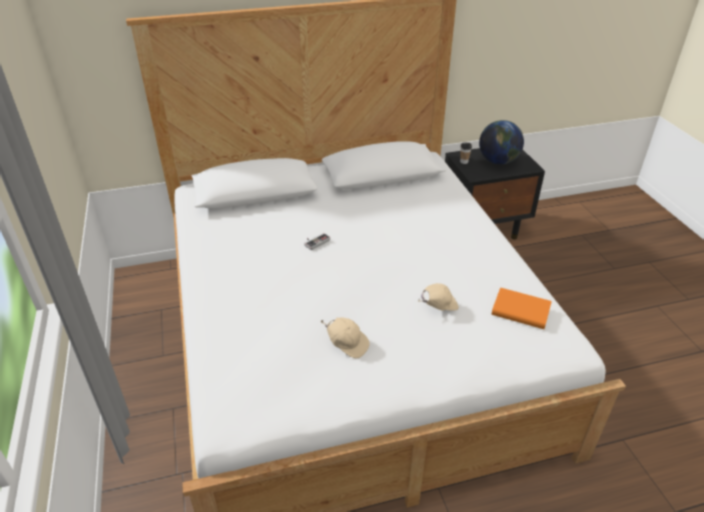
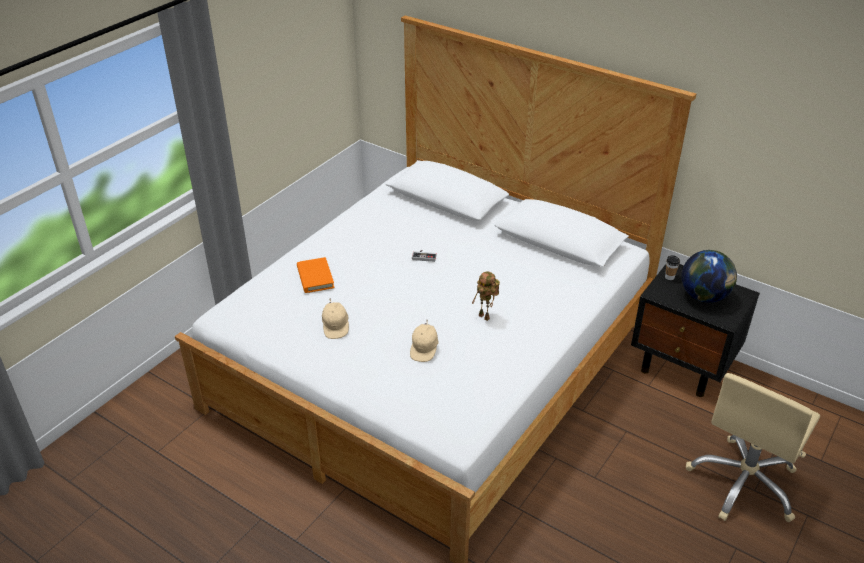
camera: 50 degrees right, 0 degrees up
beige cap [418,283,459,311] -> beige cap turned 75 degrees clockwise [410,320,439,362]
orange book [491,288,552,329] -> orange book moved to [297,257,335,293]
none -> toy robot [473,271,500,321]
none -> beige office chair [686,373,820,522]

